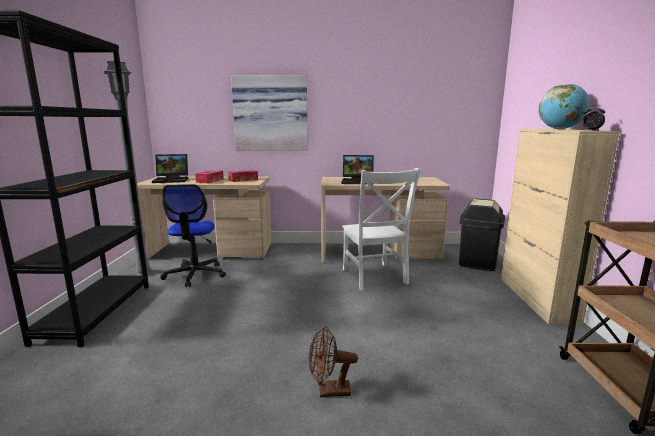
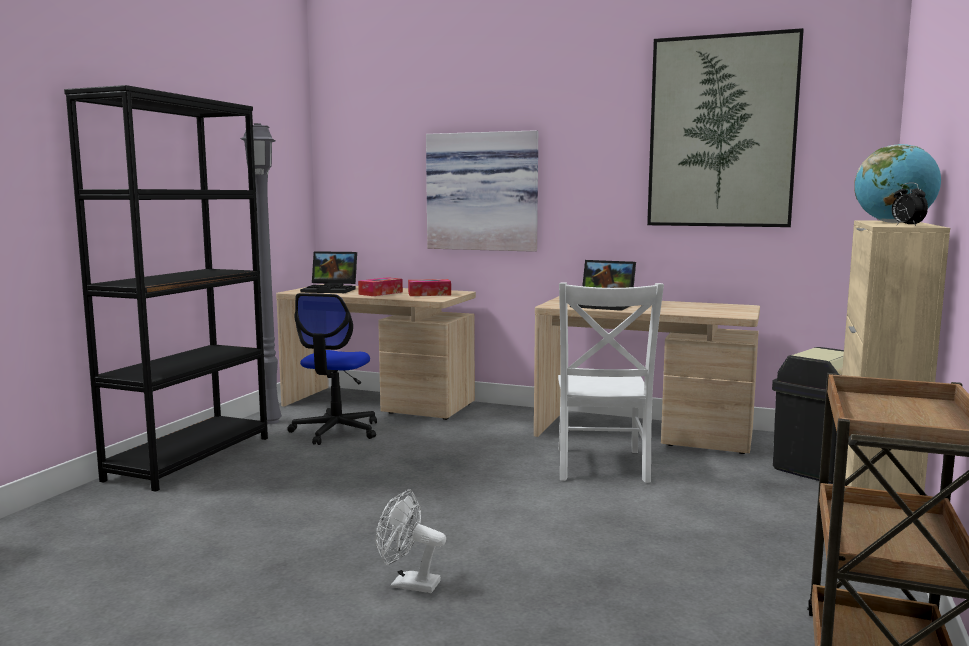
camera: 20 degrees right, 5 degrees down
brown fan [309,326,358,397] -> white fan [376,489,446,593]
none -> picture [647,28,804,227]

